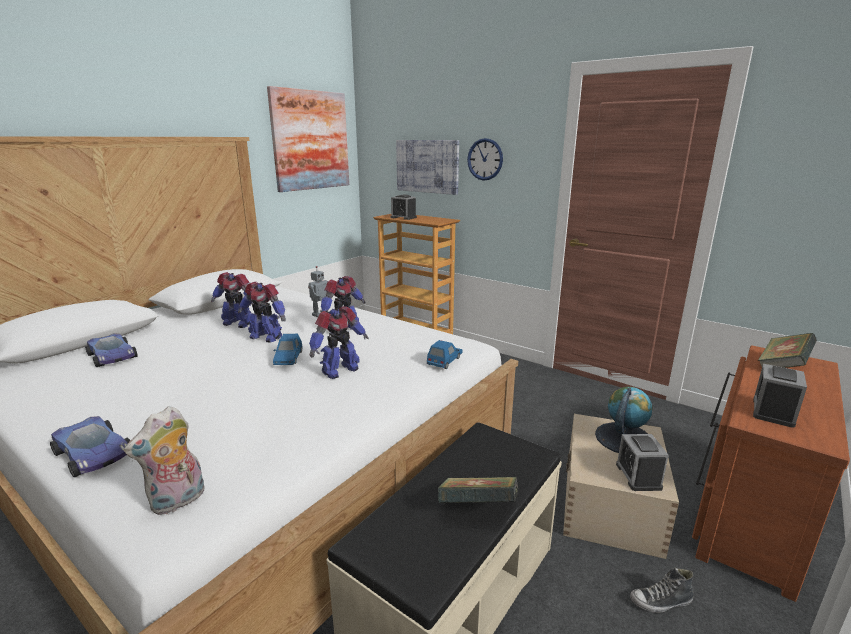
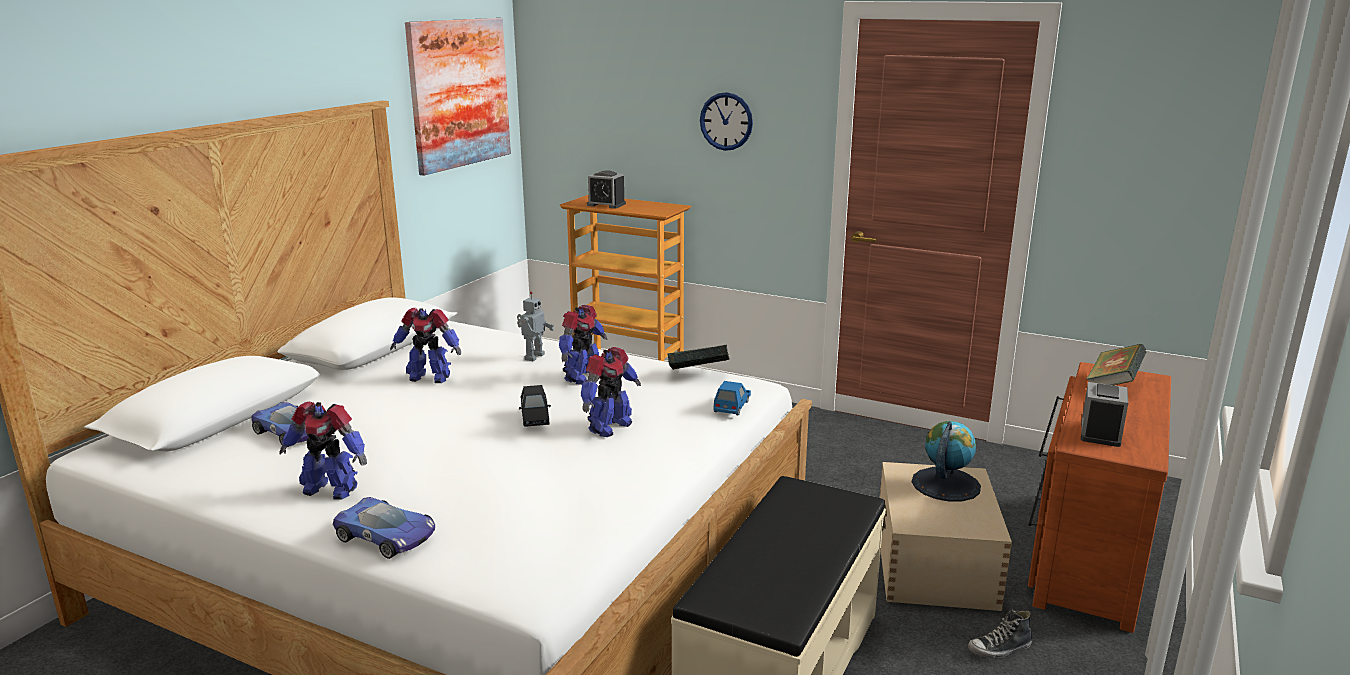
camera: 10 degrees left, 0 degrees up
plush toy [124,406,204,515] -> none
toy robot [238,282,286,343] -> toy robot moved to [279,401,367,499]
blue toy car [273,334,303,365] -> black toy car [519,385,551,427]
picture [396,140,459,195] -> none
book [438,477,518,503] -> book moved to [667,345,729,370]
alarm clock [616,434,669,491] -> none

